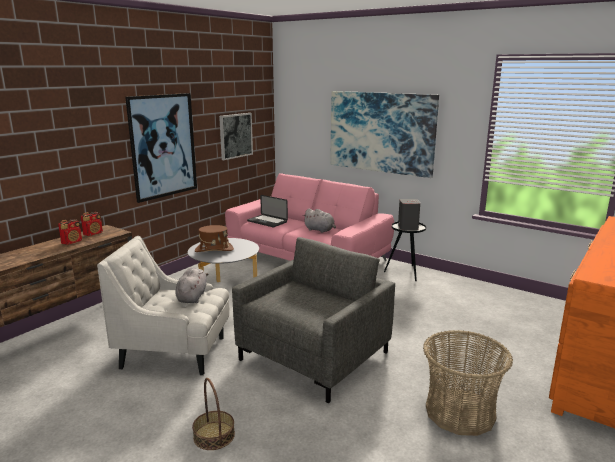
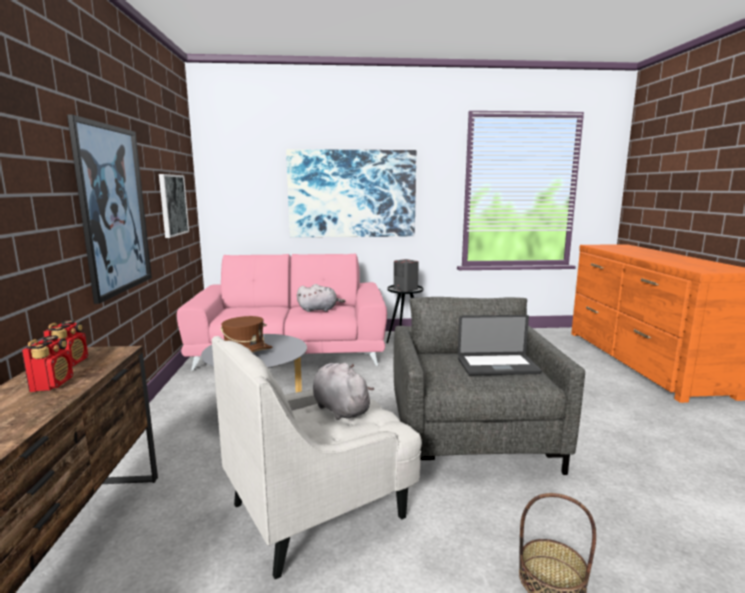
camera: 40 degrees left, 5 degrees down
laptop [247,195,288,227] -> laptop moved to [458,315,542,376]
basket [423,330,513,436] -> none

